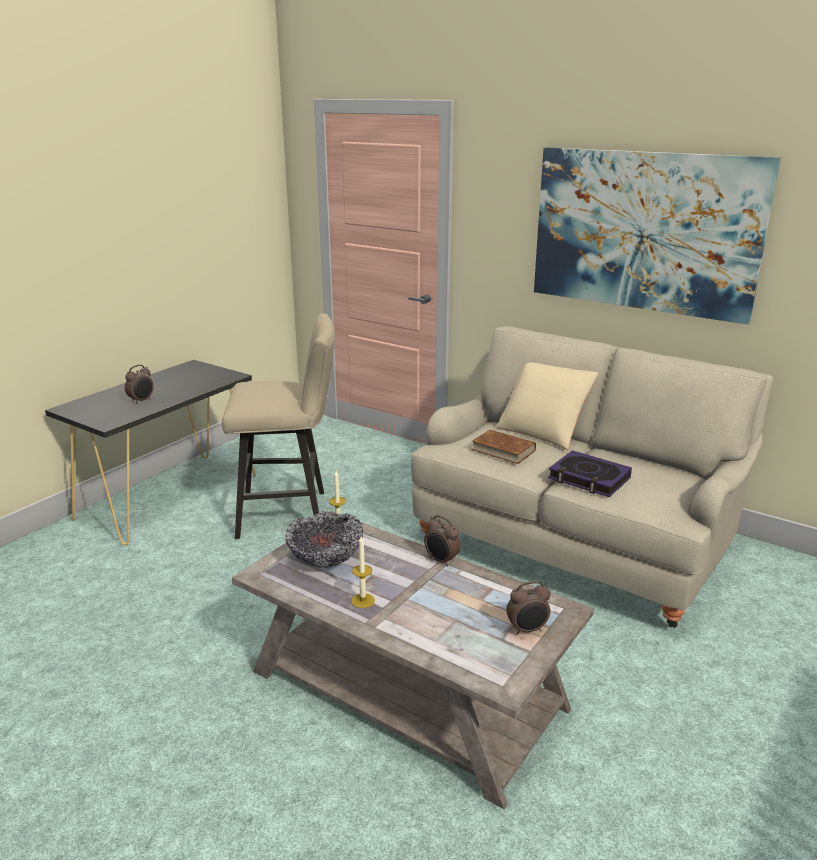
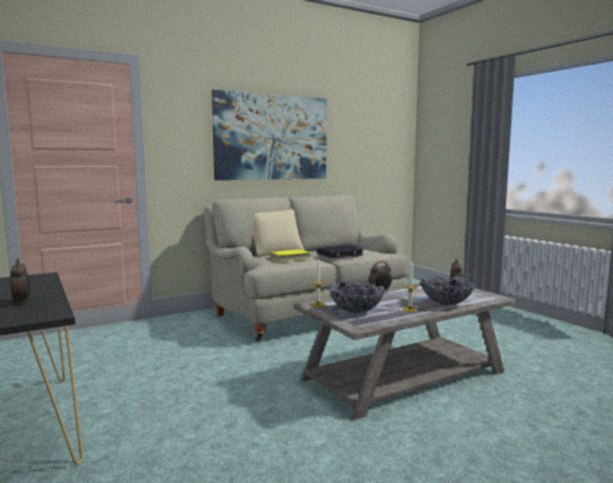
camera: 65 degrees left, 15 degrees down
beige stool [222,313,335,539] -> none
brown book [471,430,536,464] -> yellow book [267,249,311,262]
none -> bowl [420,276,475,305]

